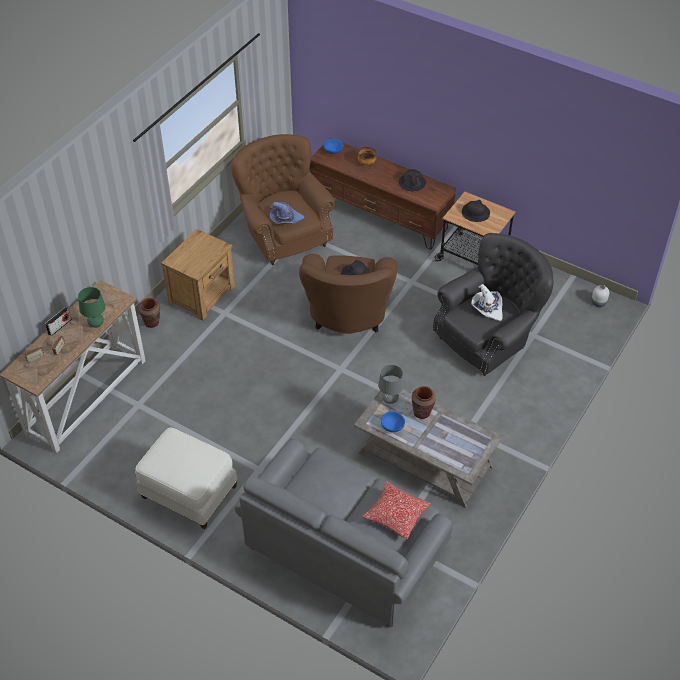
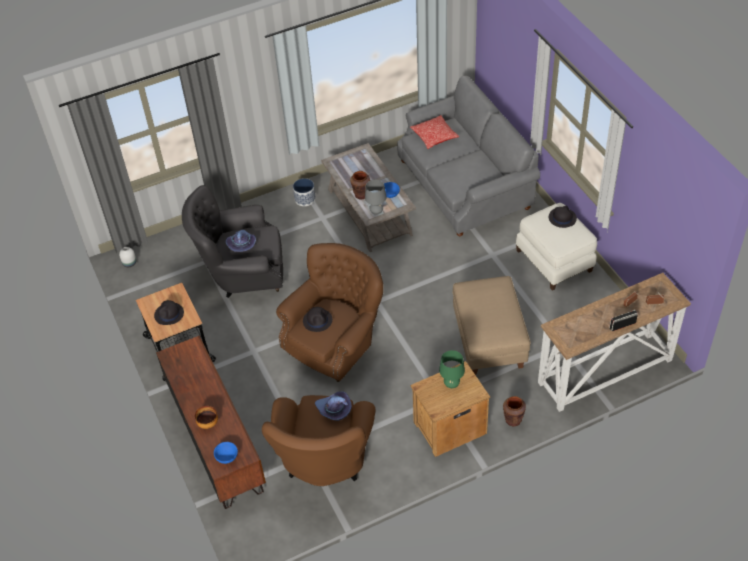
camera: 145 degrees left, 0 degrees up
green table lamp [78,287,105,328] -> green table lamp moved to [439,350,465,388]
black hat [399,169,426,191] -> black hat moved to [549,206,577,228]
white hat [471,284,503,321] -> purple hat [226,230,256,252]
none -> planter [293,178,316,206]
none -> beige ottoman [452,276,531,375]

